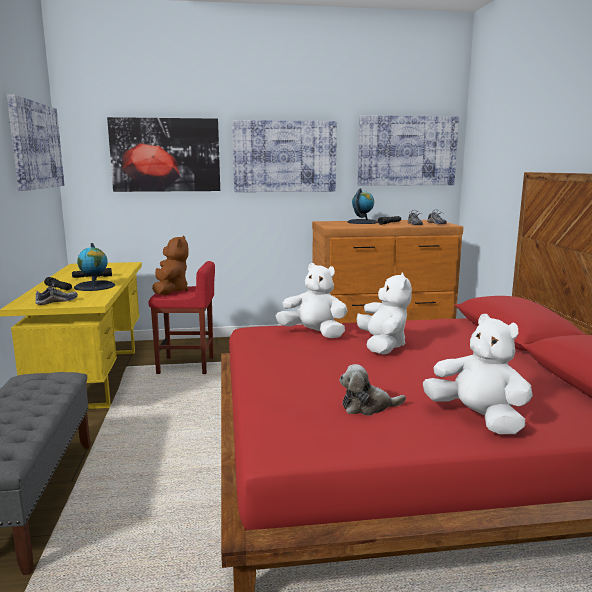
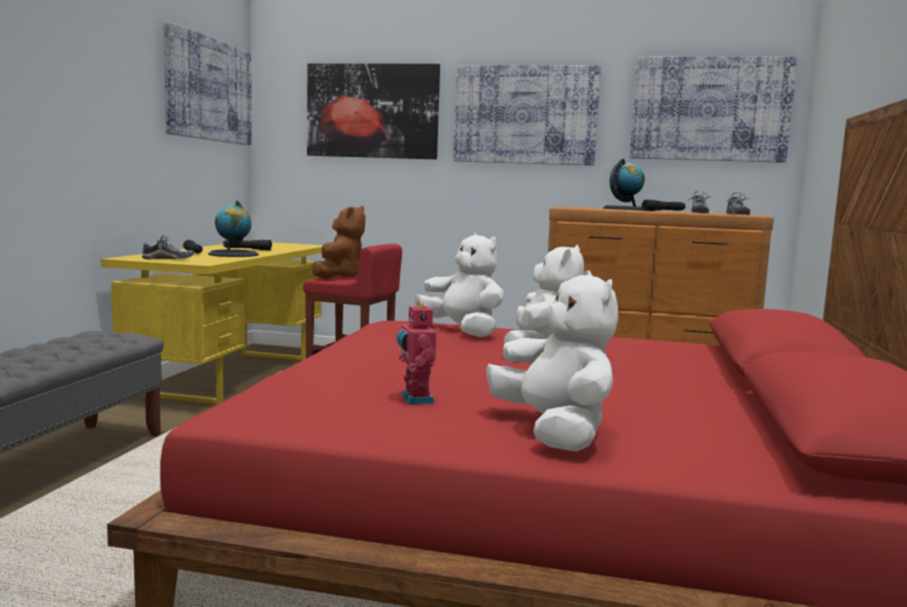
camera: 20 degrees right, 5 degrees down
plush toy [339,364,406,416] -> toy robot [397,302,436,404]

